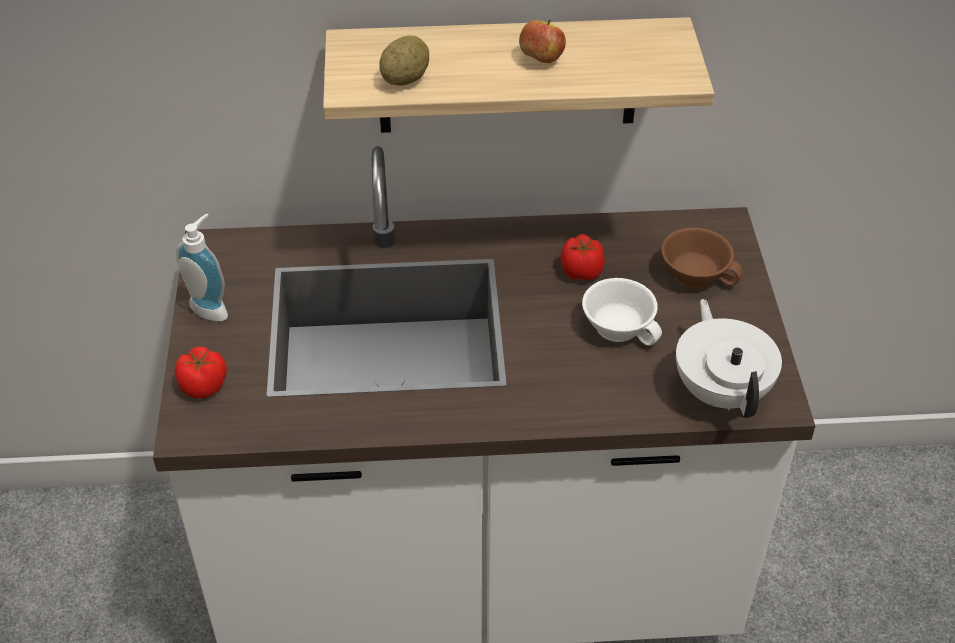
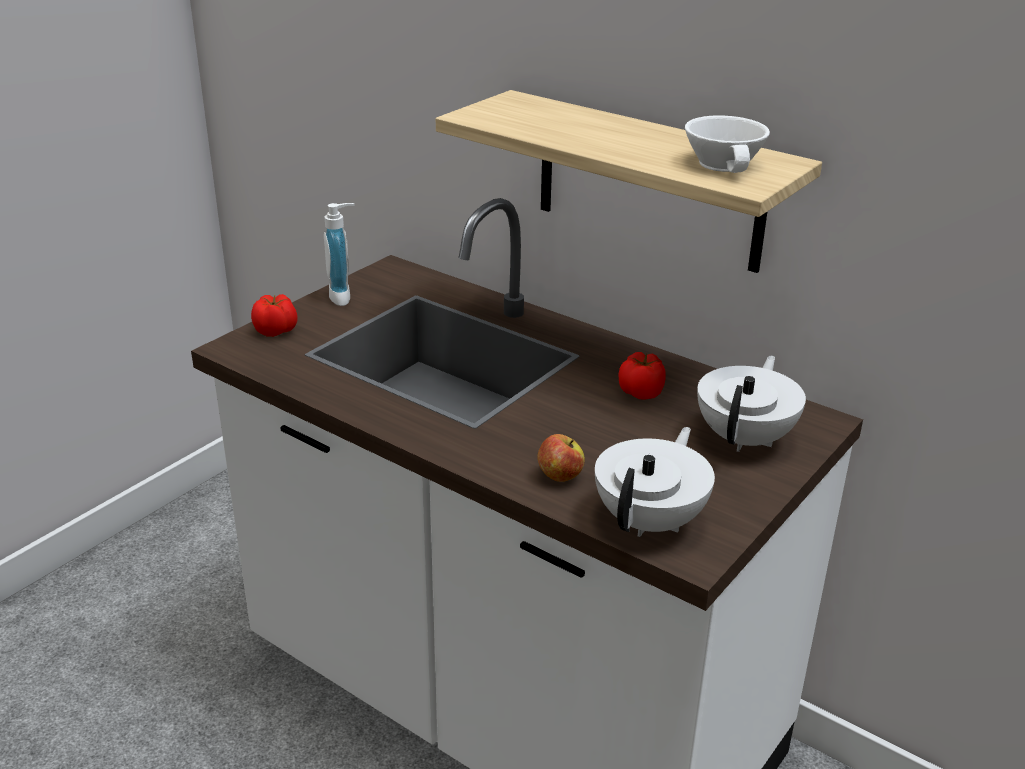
camera: 40 degrees right, 15 degrees down
potato [379,36,429,85] -> none
apple [519,19,566,63] -> apple moved to [537,434,585,482]
white cup [582,278,662,346] -> white cup moved to [685,115,770,173]
brown cup [661,228,743,288] -> white teapot [697,356,806,452]

